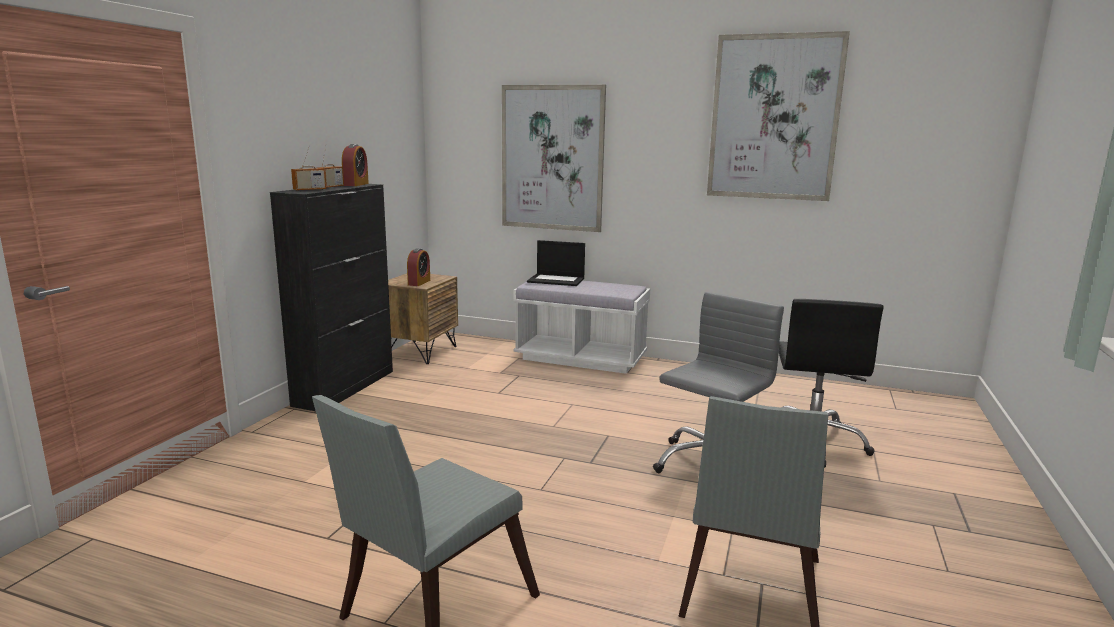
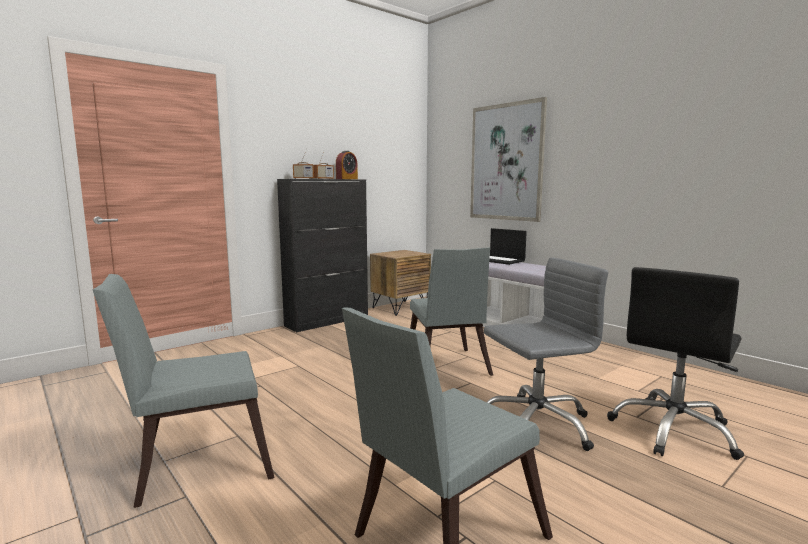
camera: 30 degrees right, 5 degrees down
alarm clock [407,248,430,286] -> none
picture [707,31,850,201] -> none
none -> grey chair [410,247,493,376]

